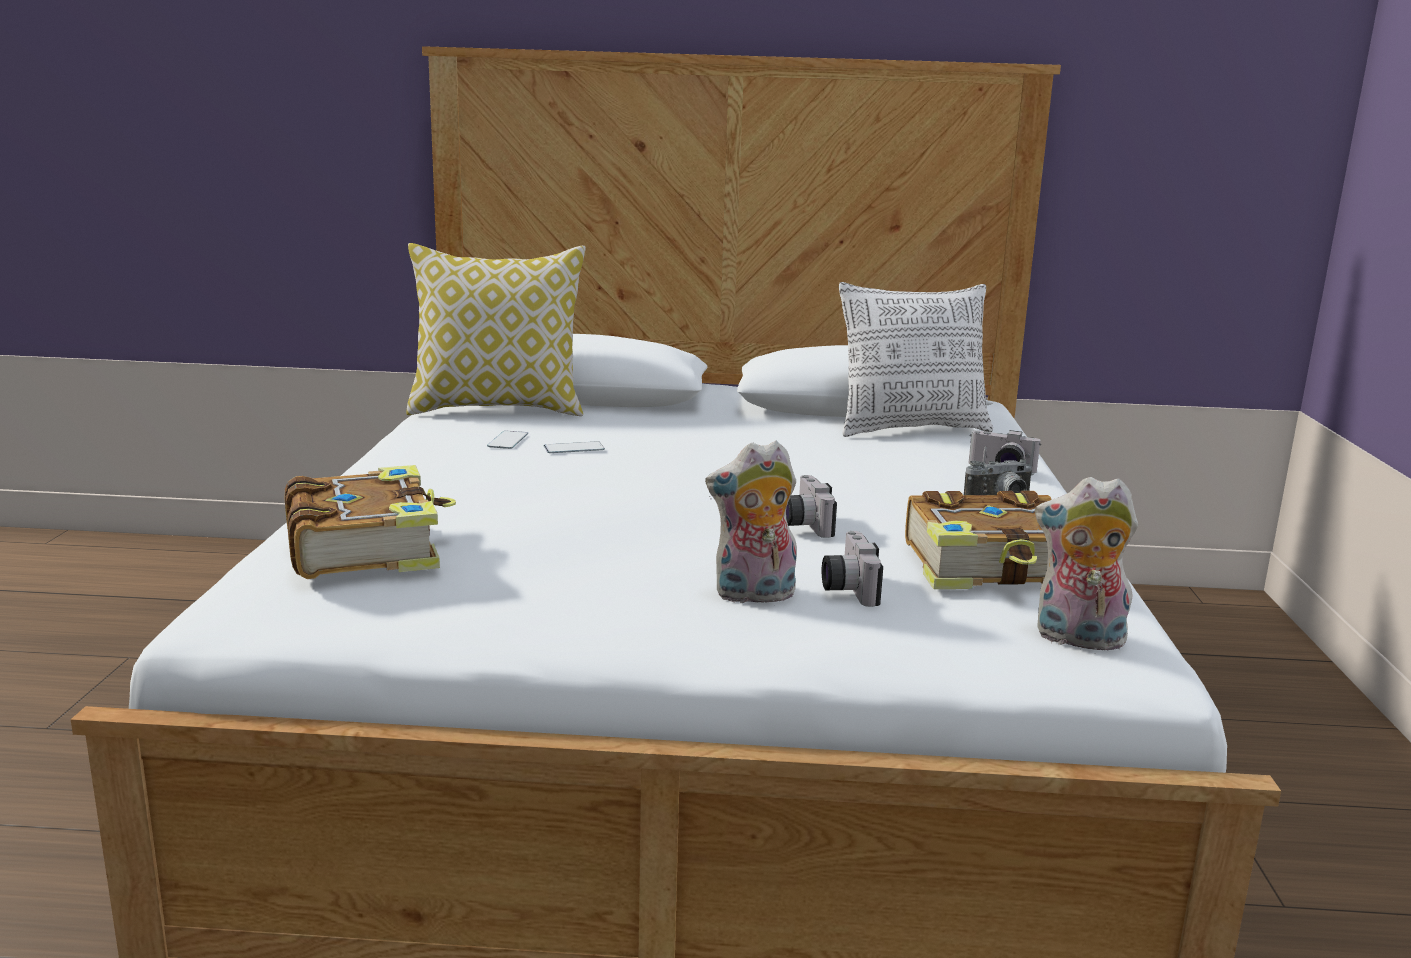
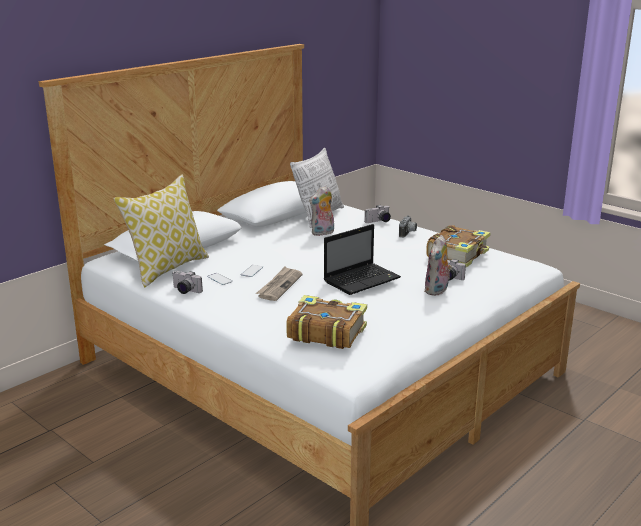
camera: 50 degrees left, 5 degrees up
camera [786,475,837,538] -> camera moved to [172,271,203,294]
plush toy [1035,477,1138,651] -> plush toy moved to [309,186,334,236]
none -> newspaper [256,267,302,301]
none -> laptop [324,224,401,295]

